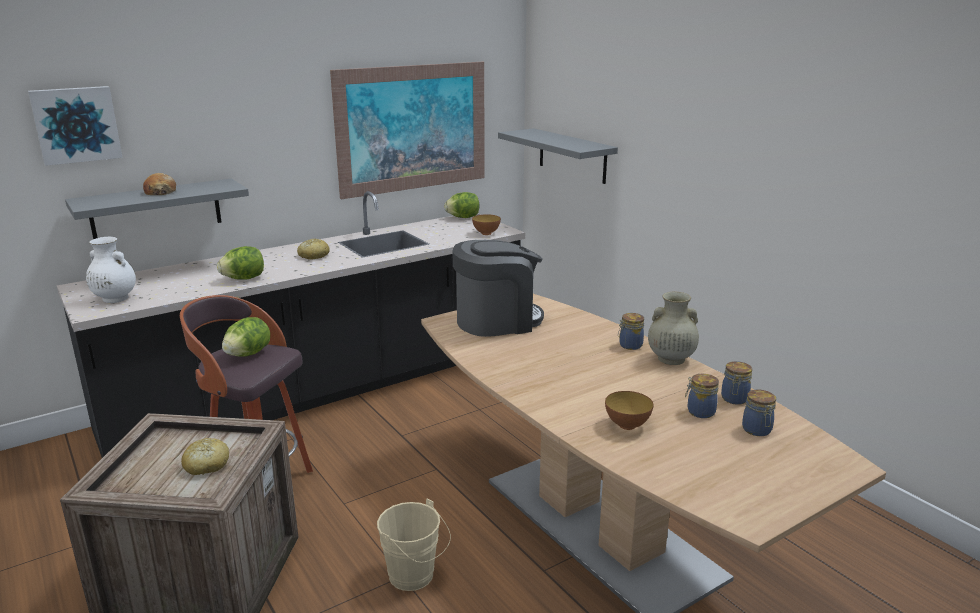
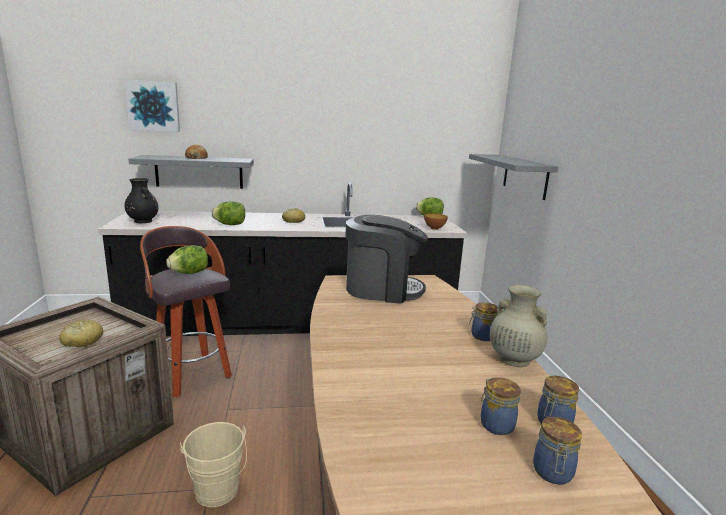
camera: 25 degrees right, 5 degrees down
white vase [86,237,136,303] -> black vase [124,178,159,223]
picture [330,62,485,199] -> none
bowl [605,391,654,430] -> none

